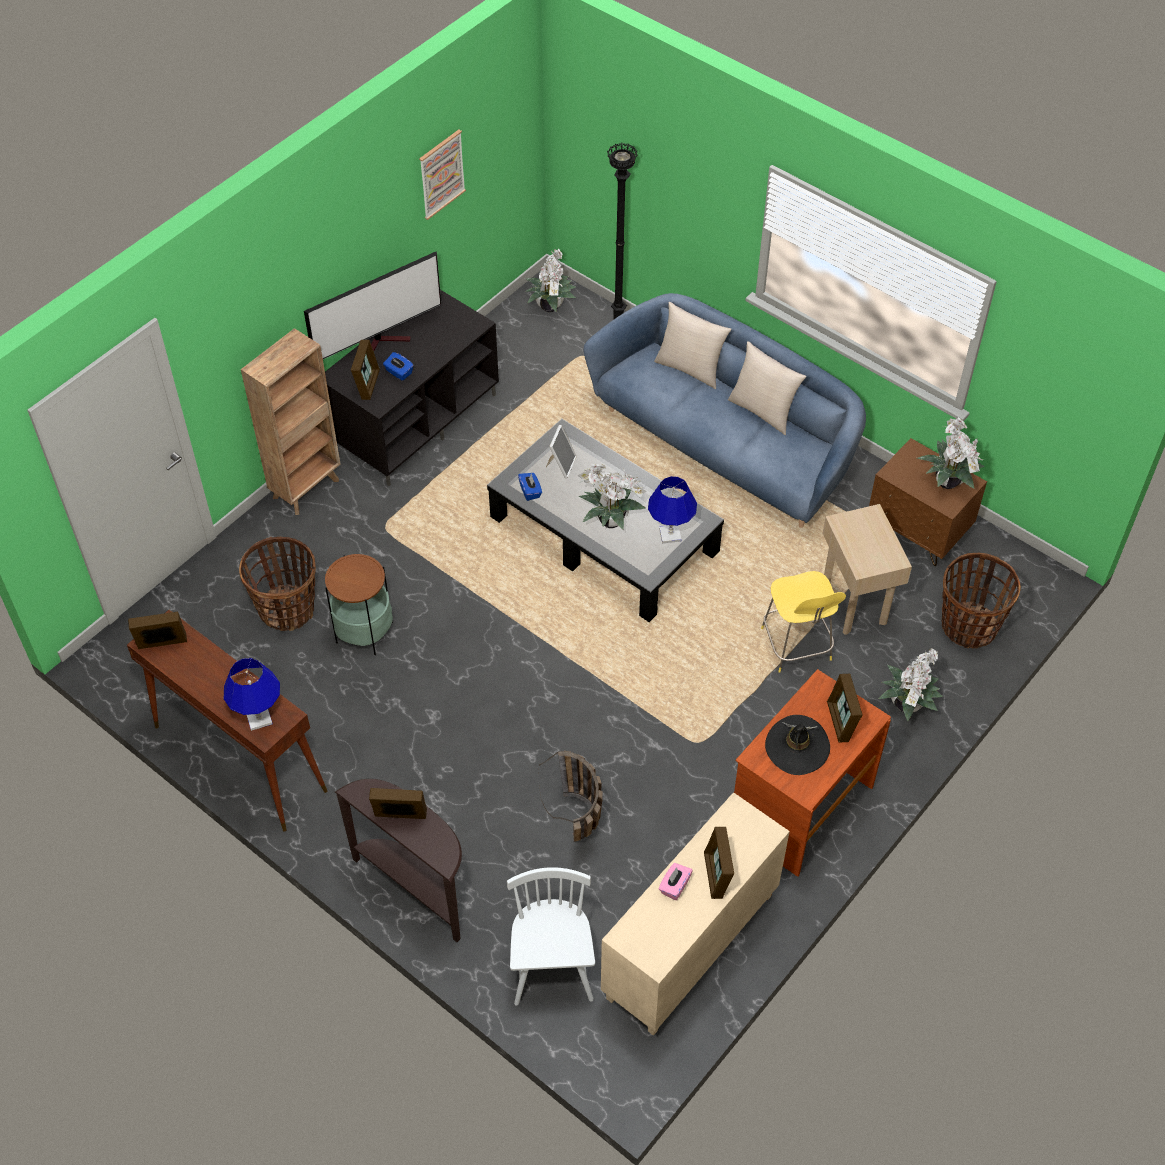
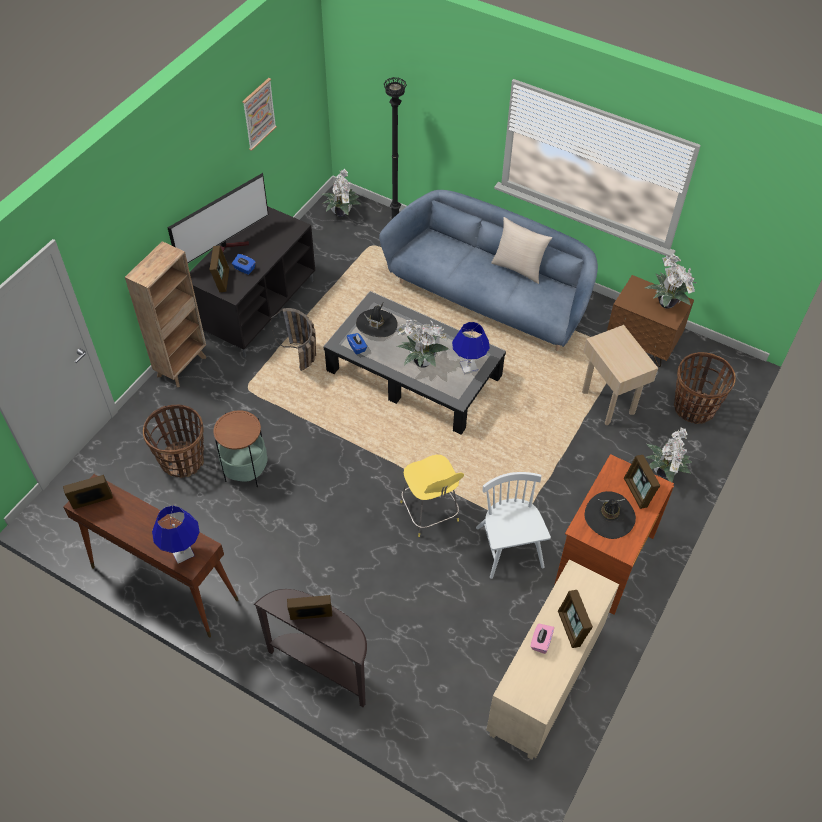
camera: 10 degrees left, 0 degrees up
white chair [507,867,595,1006] -> white chair moved to [476,472,551,579]
basket [539,751,603,841] -> basket moved to [271,308,316,371]
picture frame [546,425,577,479] -> black hat [356,303,397,337]
beige pillow [654,302,732,389] -> none
yellow stool [761,571,846,673] -> yellow stool moved to [400,455,464,537]

